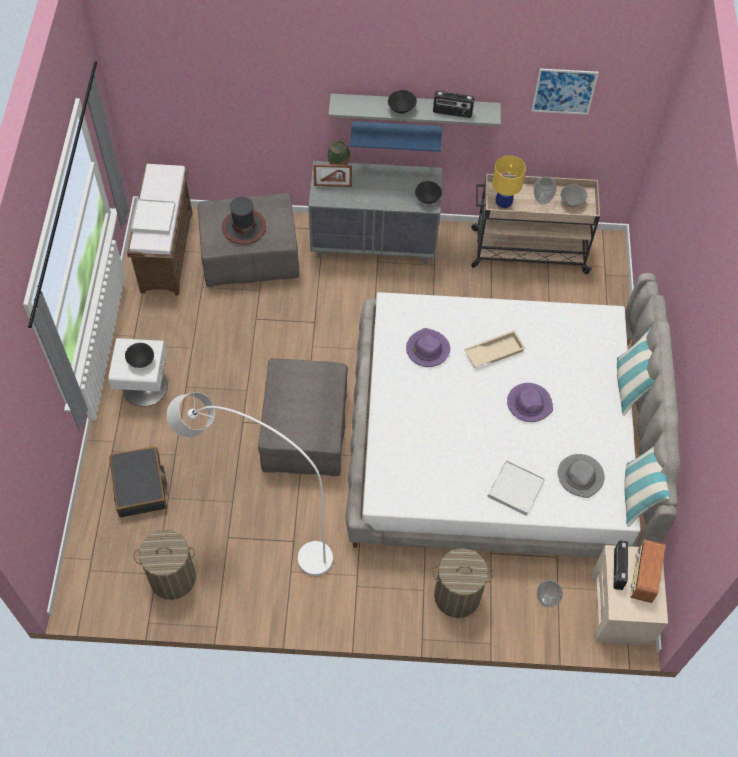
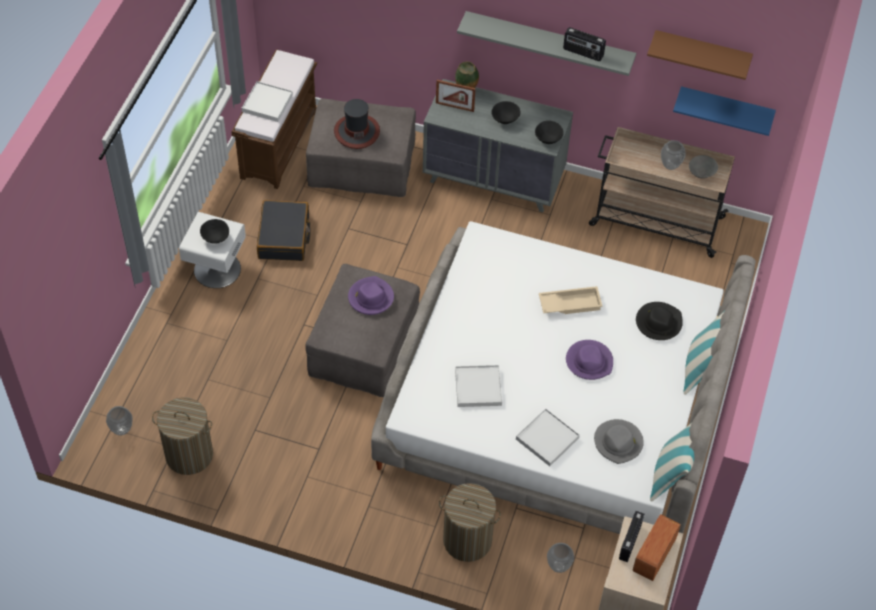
camera: 15 degrees right, 5 degrees down
black suitcase [109,446,167,517] -> black suitcase moved to [257,200,310,261]
white floor lamp [167,392,333,576] -> none
blue shelf [350,121,442,152] -> blue shelf moved to [673,86,776,136]
black bowl [388,90,417,114] -> black bowl moved to [491,101,521,124]
purple hat [406,328,450,367] -> purple hat moved to [348,276,394,315]
yellow table lamp [492,155,526,210] -> none
picture [531,69,599,115] -> brown shelf [647,30,753,80]
none -> vase [106,406,133,435]
none -> white tray [455,365,502,407]
none -> black hat [636,302,683,340]

